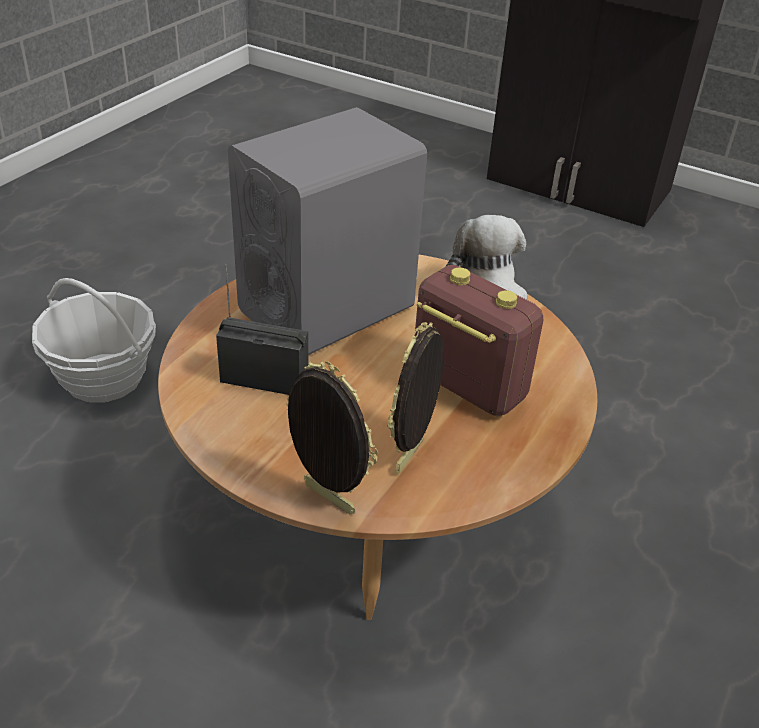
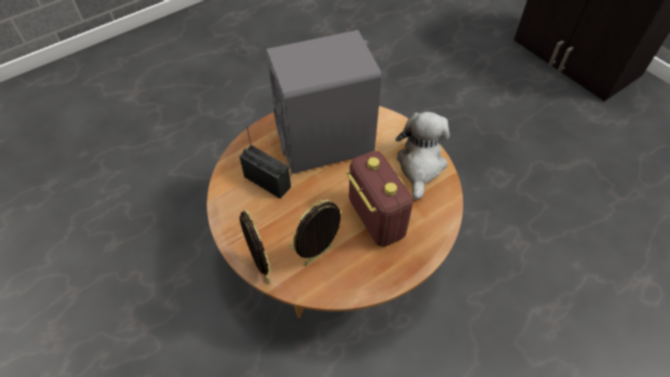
camera: 25 degrees right, 15 degrees up
basket [32,278,156,402] -> none

